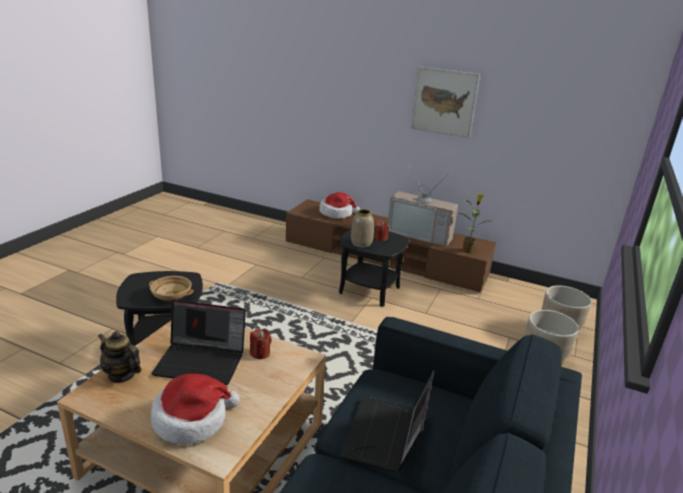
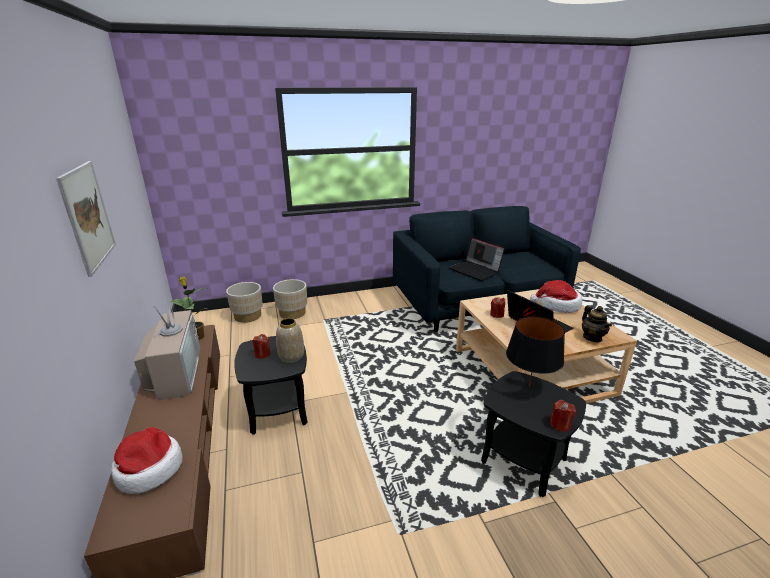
camera: 130 degrees left, 0 degrees up
beige bowl [149,276,193,301] -> black table lamp [506,316,565,386]
laptop [340,371,434,472] -> laptop turned 75 degrees clockwise [449,237,505,281]
none -> red candle [550,400,576,432]

